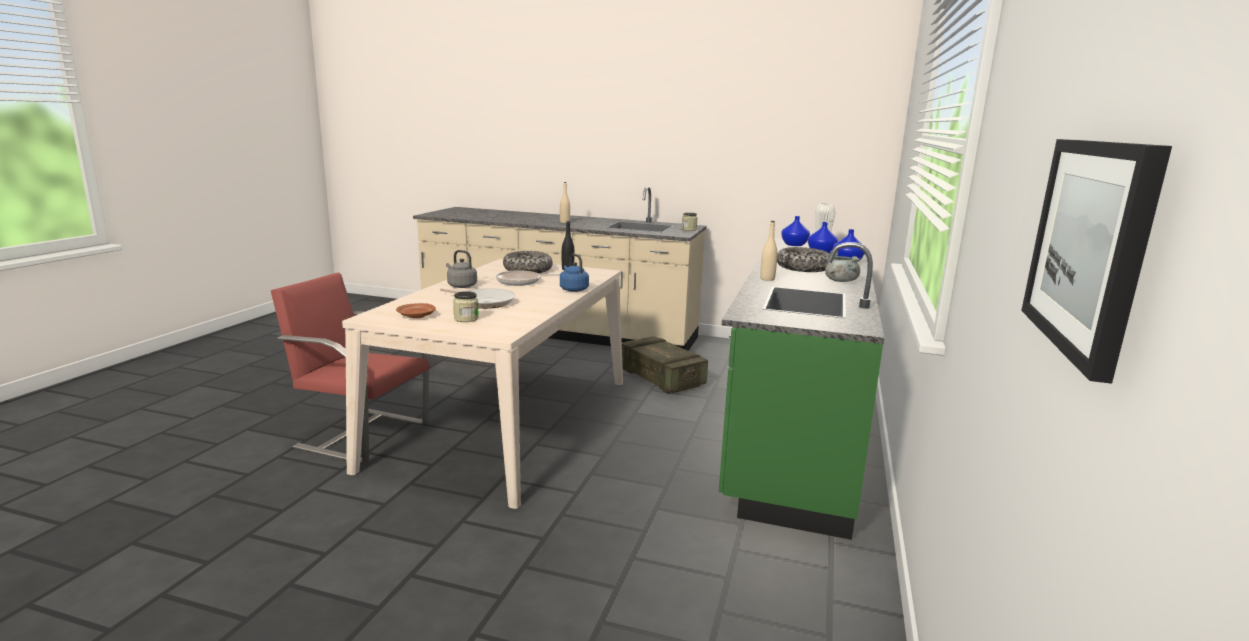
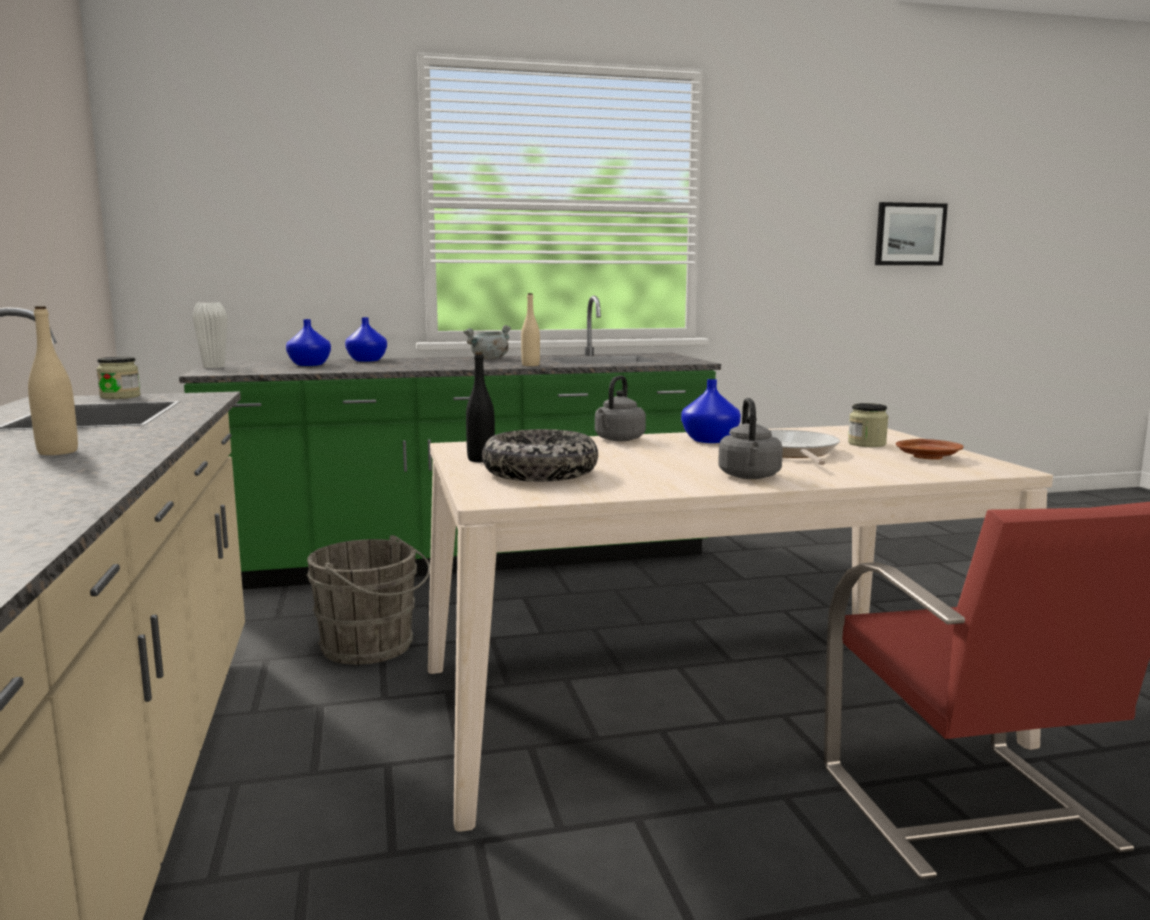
camera: 120 degrees left, 5 degrees down
frying pan [496,270,560,286] -> none
blue kettle [560,254,589,292] -> grey kettle [595,376,646,441]
crate [622,336,708,394] -> grey bucket [306,535,430,665]
bowl [777,247,830,272] -> none
blue vase [781,216,810,246] -> blue vase moved to [681,379,741,443]

